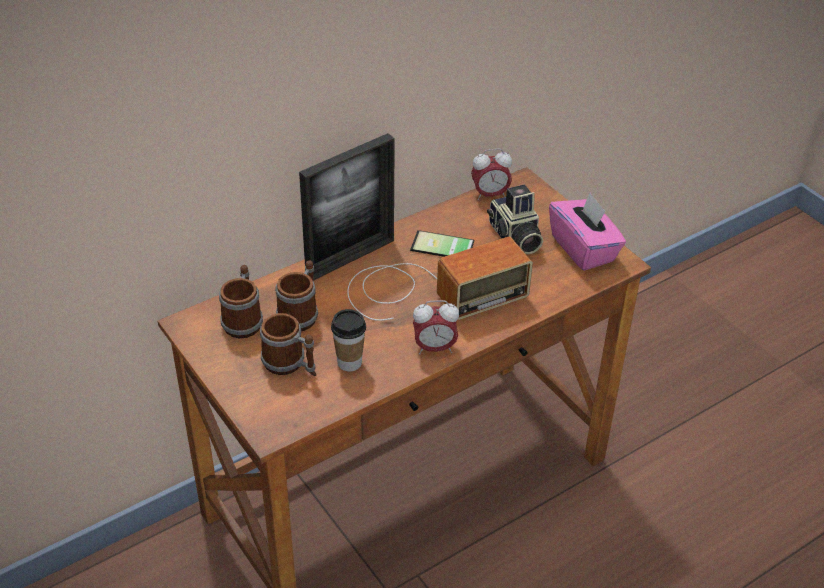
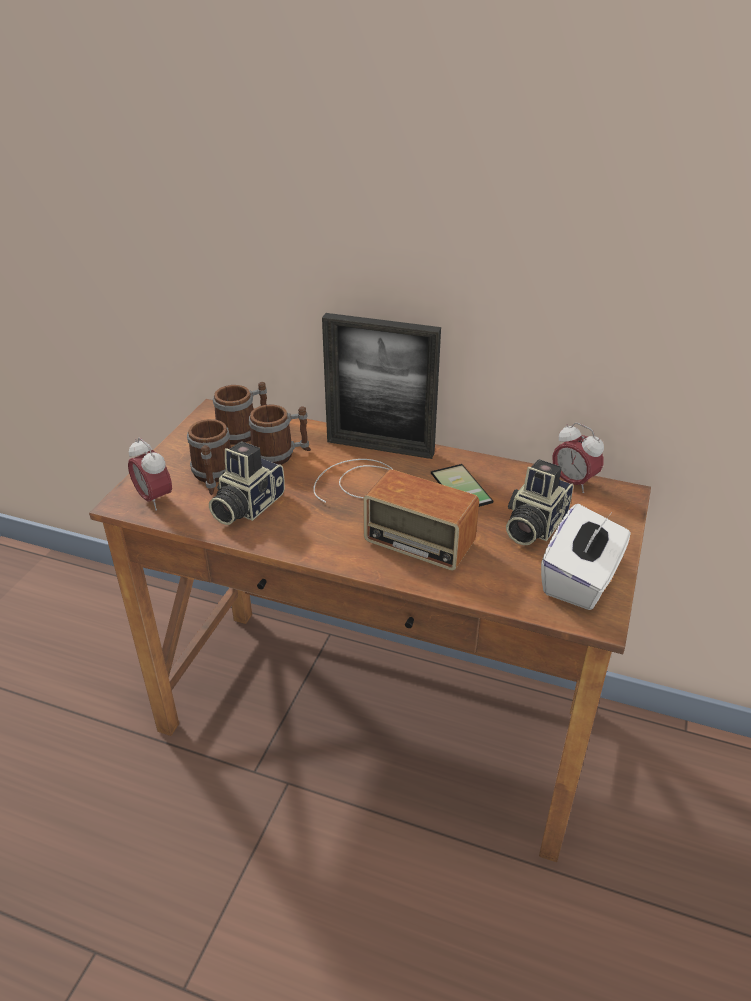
camera: 55 degrees right, 5 degrees down
cup [331,309,366,372] -> camera [209,441,285,525]
alarm clock [413,300,459,354] -> alarm clock moved to [128,438,172,510]
pink tissue box [549,192,626,271] -> white tissue box [541,504,631,610]

